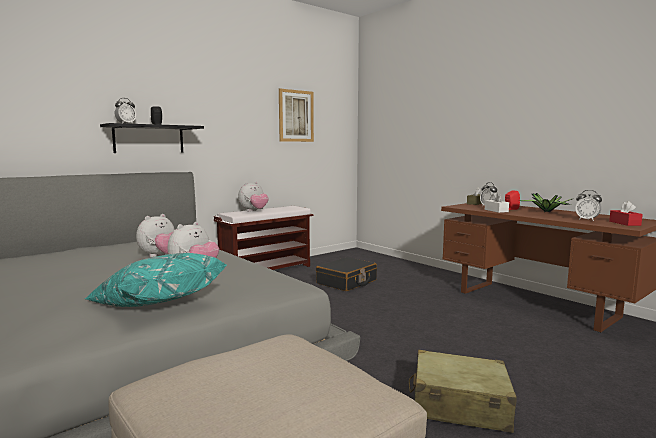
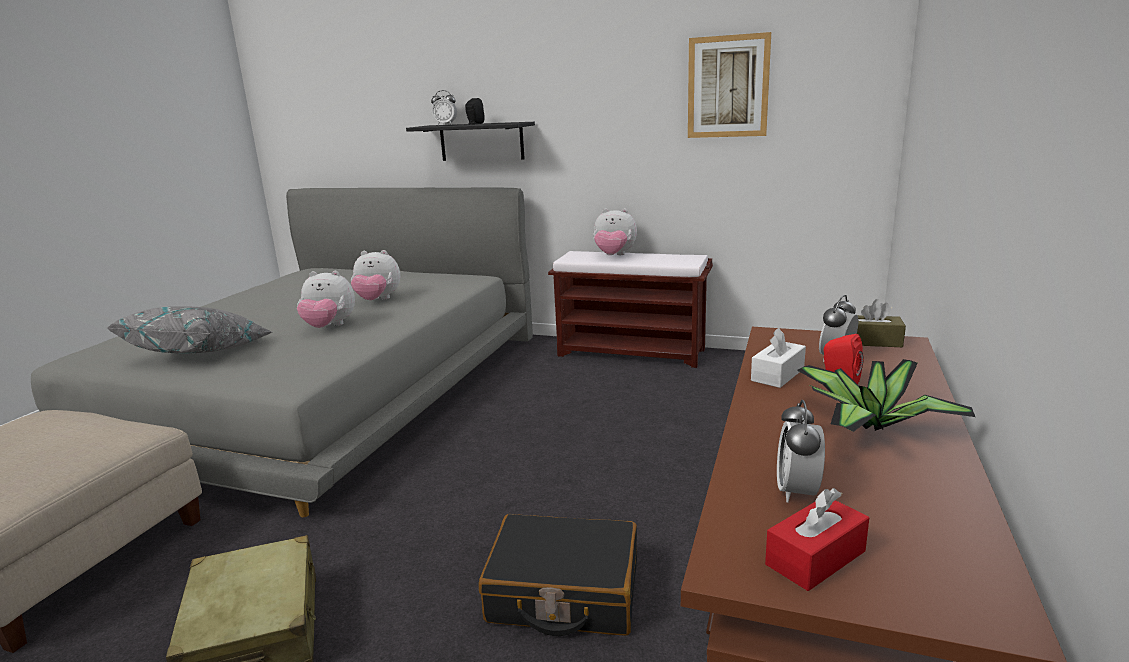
camera: 60 degrees right, 10 degrees up
turquoise pillow [85,253,227,307] -> grey pillow [106,306,272,354]
black suitcase [316,257,377,291] -> black suitcase moved to [479,514,637,636]

